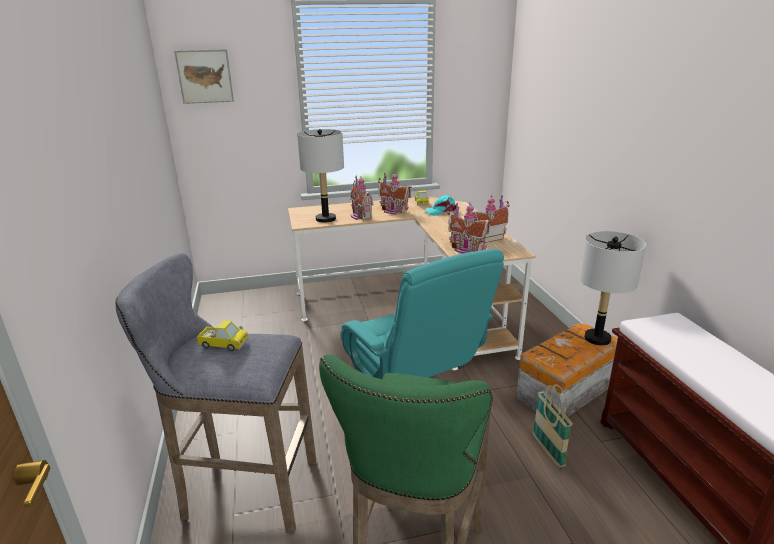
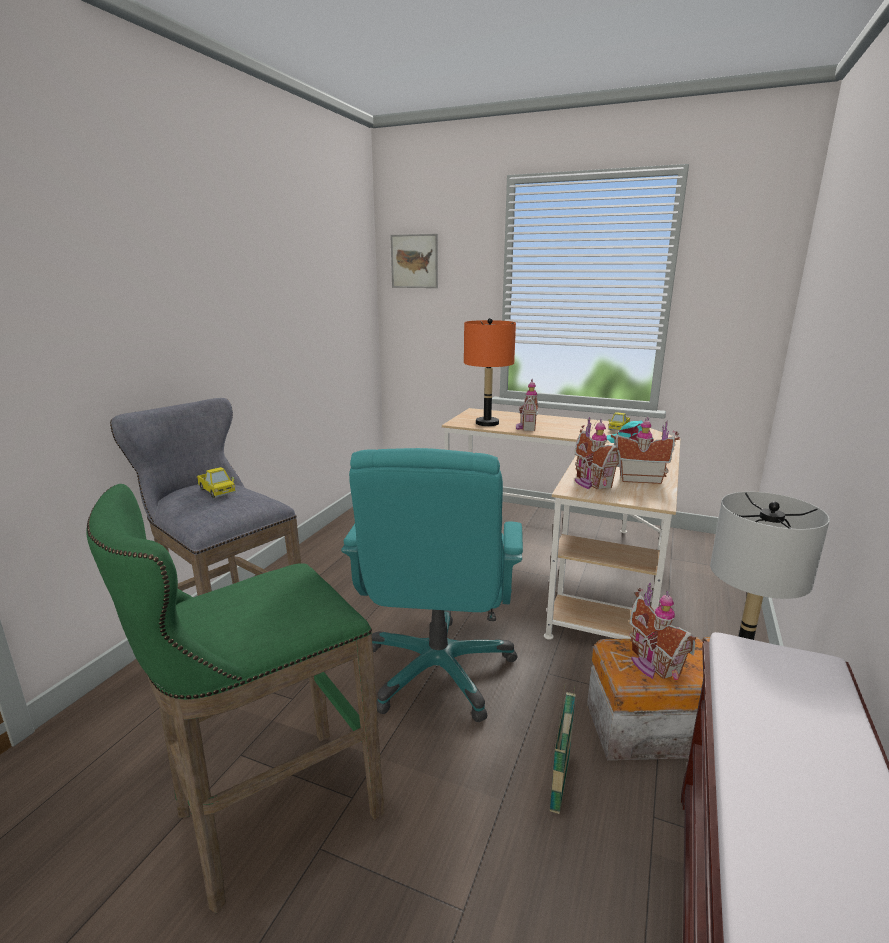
camera: 35 degrees right, 5 degrees down
grey table lamp [297,129,344,223] -> orange table lamp [464,318,516,426]
toy house [378,172,412,215] -> toy house moved to [629,583,696,680]

